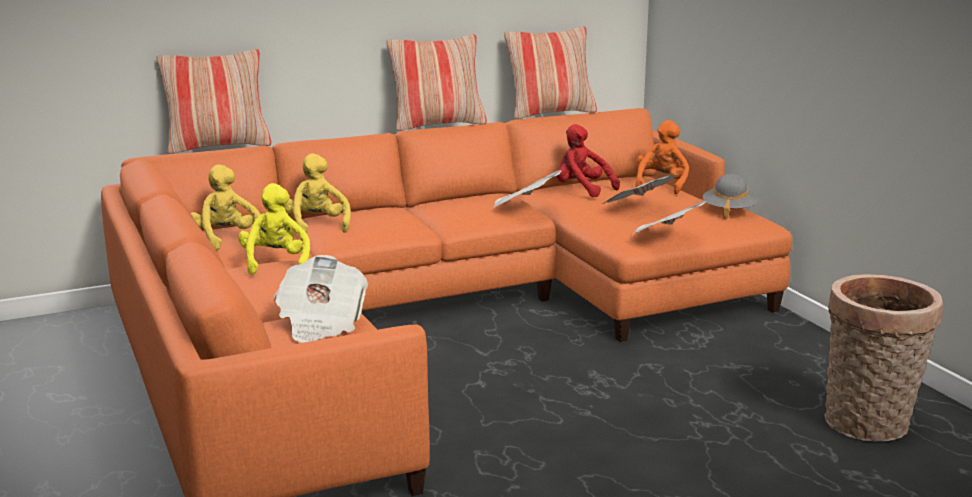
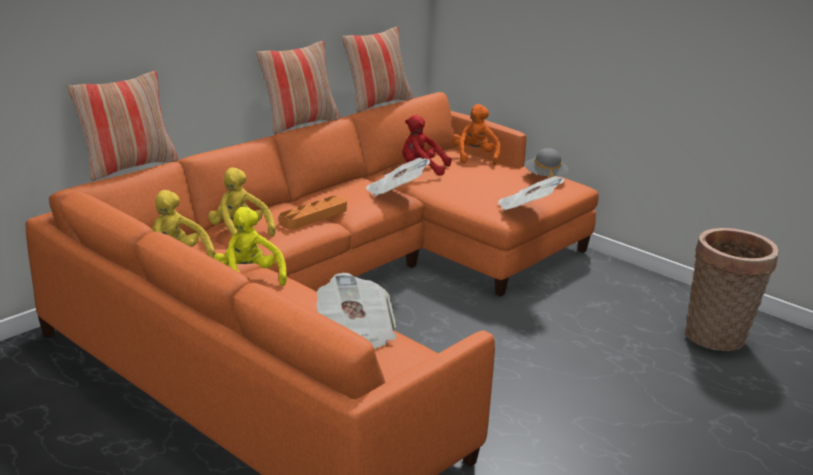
camera: 25 degrees left, 5 degrees up
newspaper [604,175,677,203] -> none
none -> orange tray [279,196,347,230]

